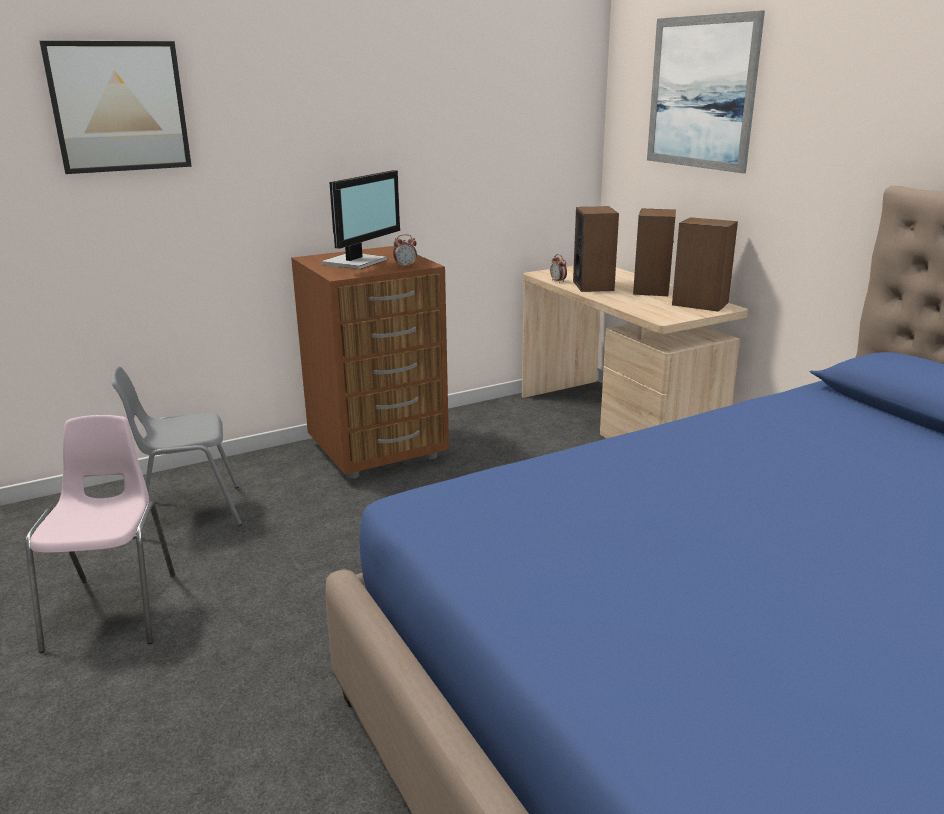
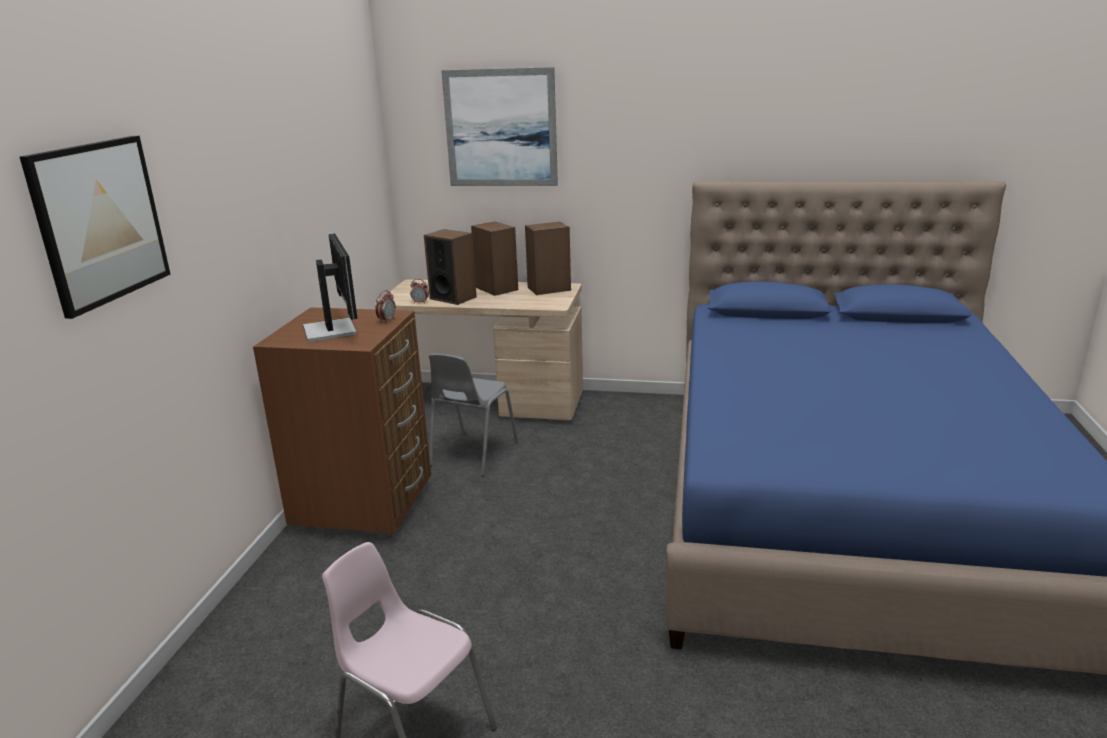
camera: 50 degrees left, 0 degrees up
grey chair [111,366,242,526] -> grey chair moved to [429,353,518,476]

